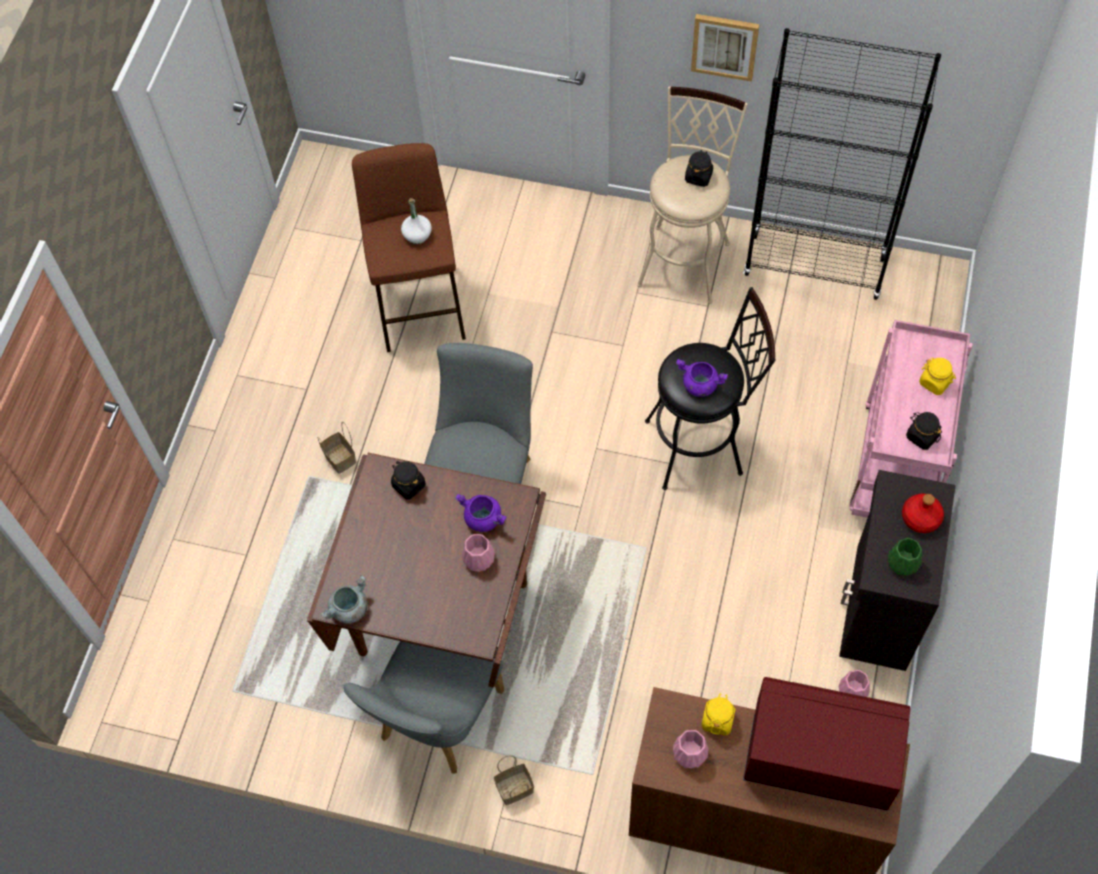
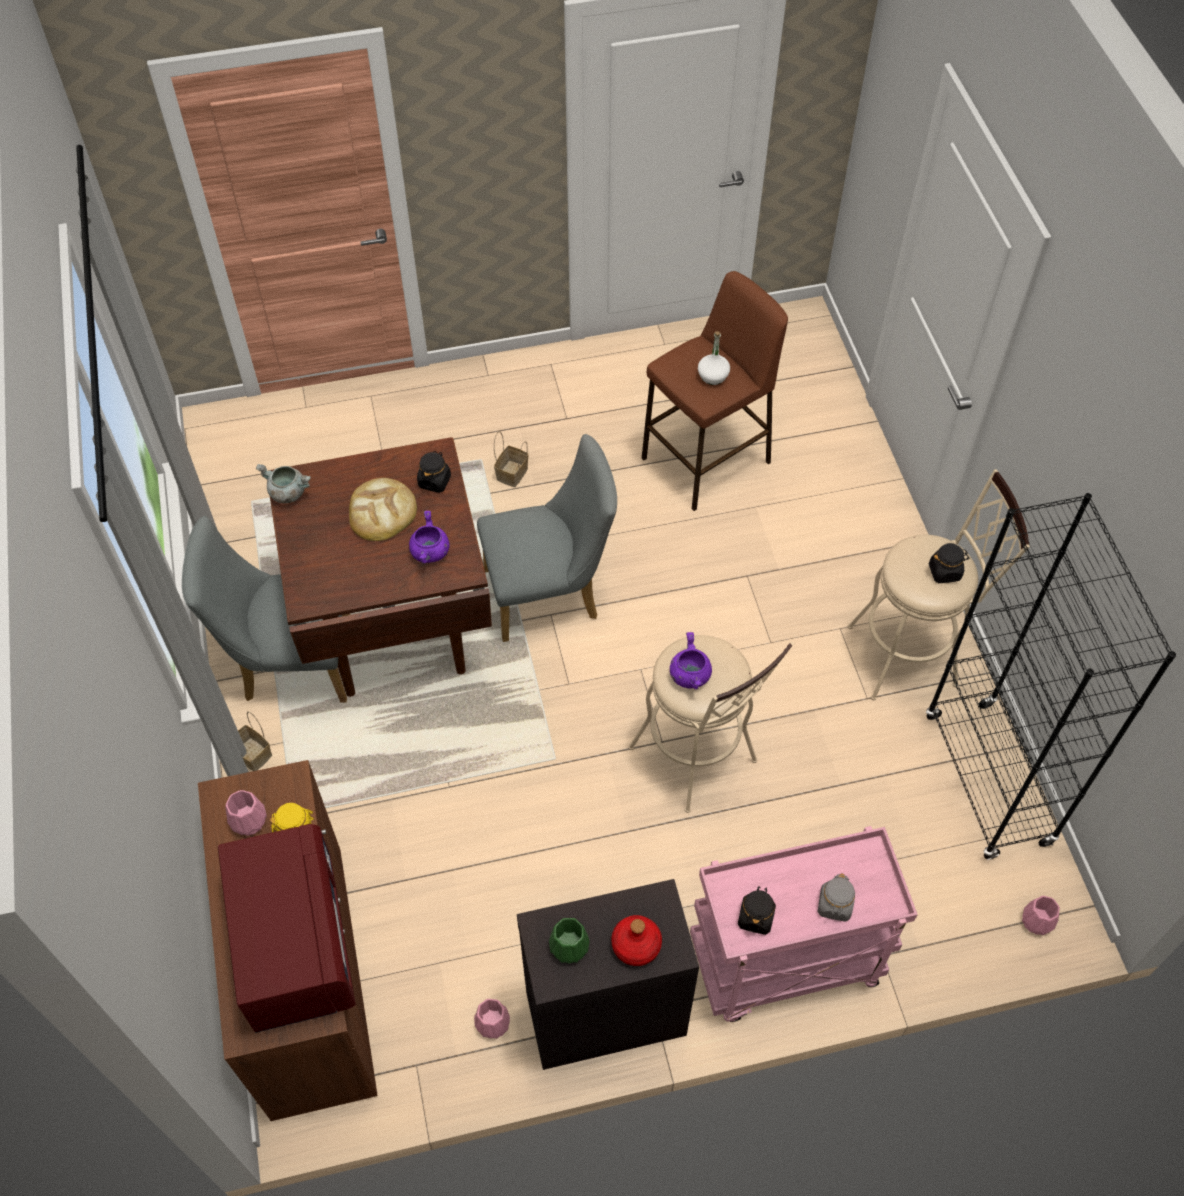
camera: 60 degrees right, 5 degrees down
pink vase [462,534,495,572] -> pink vase moved to [1022,896,1060,935]
black stool [645,287,776,490] -> beige stool [629,635,794,813]
picture [691,14,759,82] -> none
yellow jar [919,358,956,395] -> grey jar [818,874,855,922]
none -> bread [349,478,417,541]

